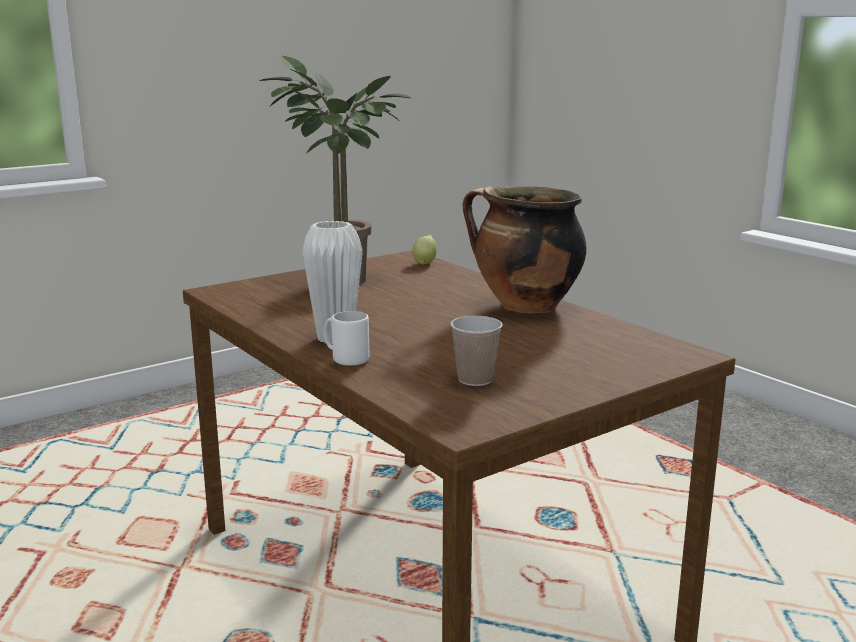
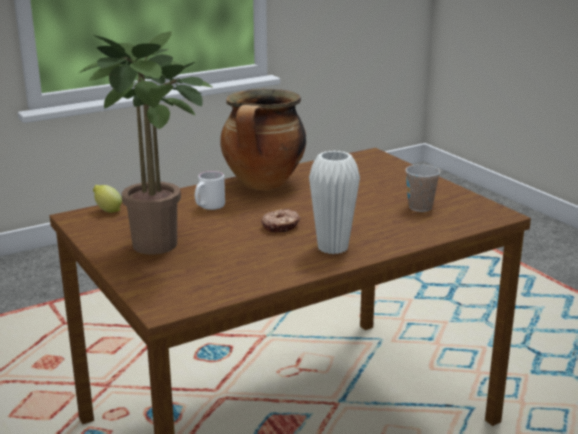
camera: 85 degrees left, 5 degrees up
white mug [324,311,369,366] -> white mug moved to [195,171,225,210]
none -> donut [261,209,301,233]

